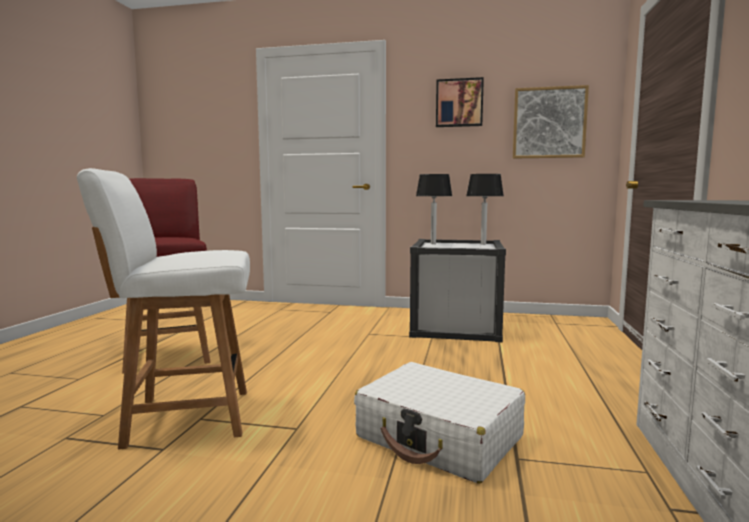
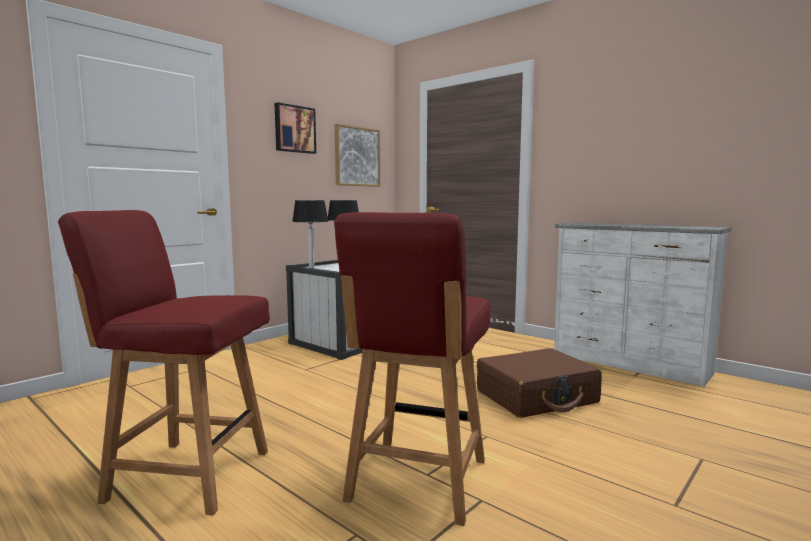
camera: 60 degrees left, 0 degrees up
white chair [77,168,250,449] -> red chair [334,212,491,526]
white suitcase [354,362,525,484] -> brown suitcase [477,348,602,418]

